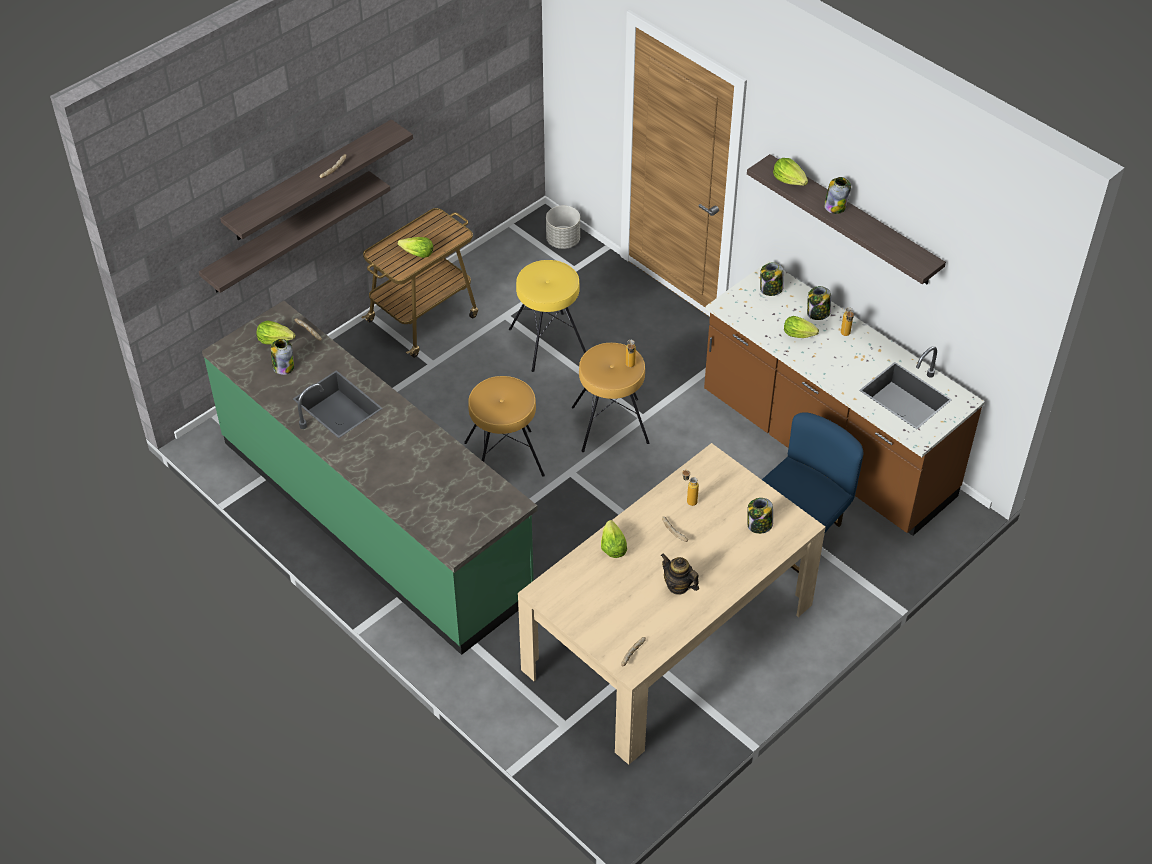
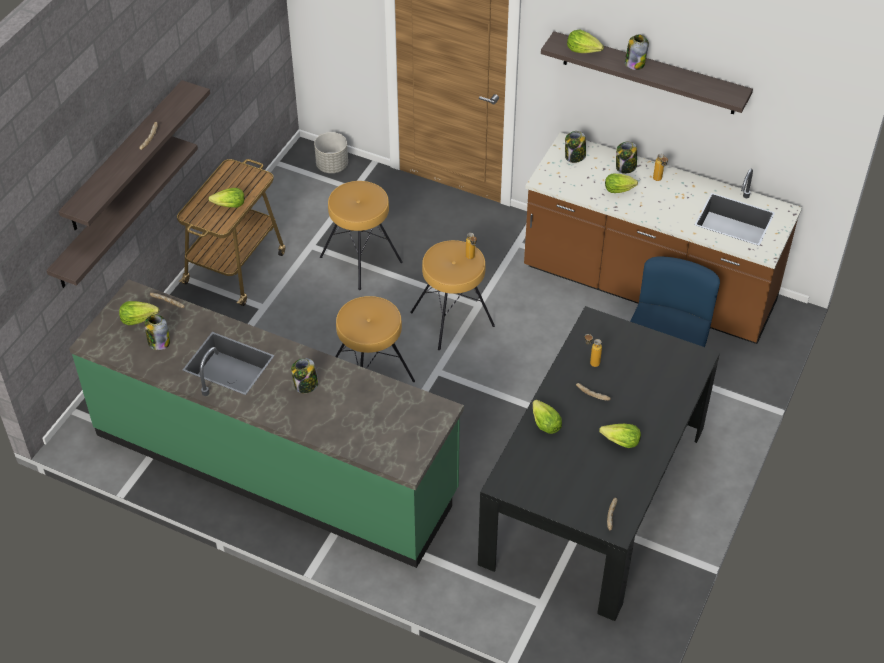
camera: 20 degrees left, 0 degrees up
yellow stool [509,260,586,372] -> brown stool [320,181,403,290]
beige dining table [518,443,826,765] -> black dining table [478,306,720,621]
teapot [661,553,699,595] -> lettuce [599,424,641,448]
jar [747,498,773,534] -> jar moved to [291,358,319,393]

